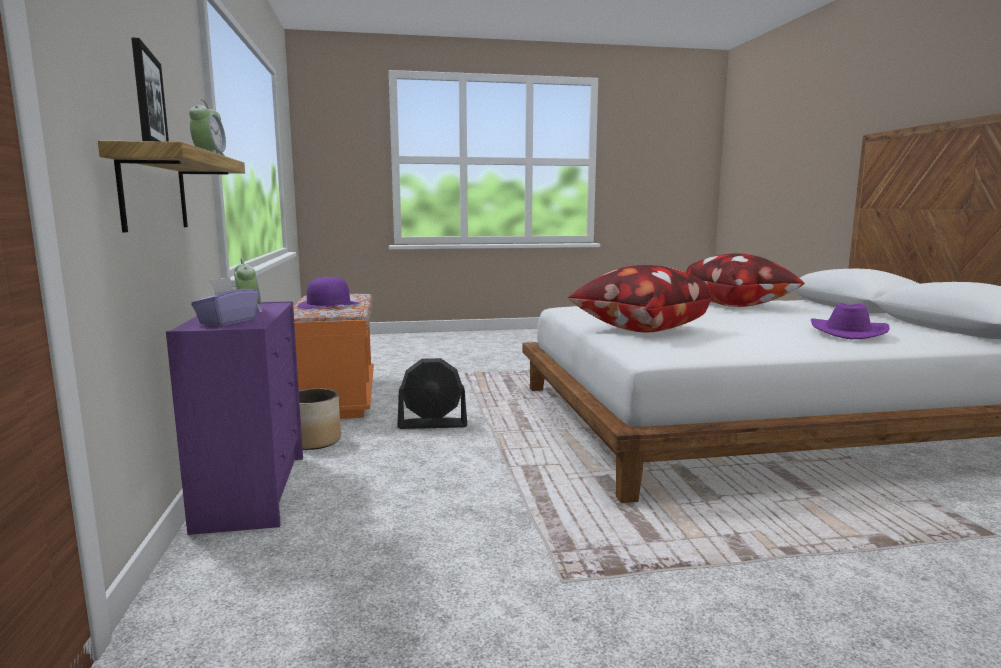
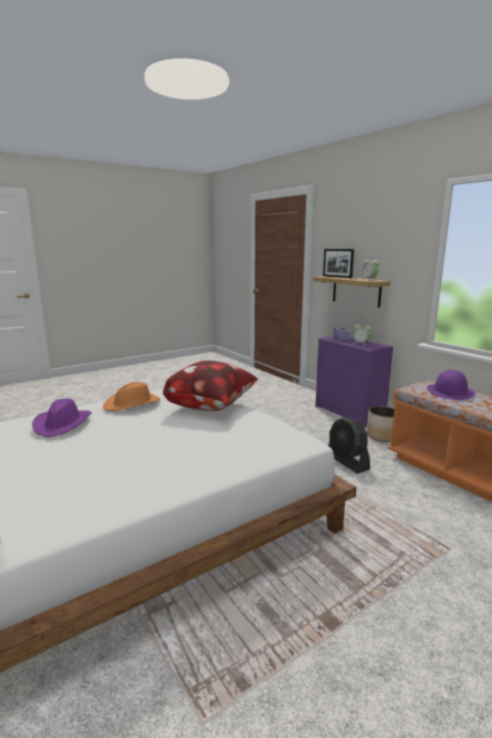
camera: 155 degrees right, 5 degrees up
black fan [397,358,467,429] -> black fan turned 90 degrees counterclockwise [328,417,370,474]
pillow [686,253,804,307] -> none
none -> orange hat [103,382,160,411]

